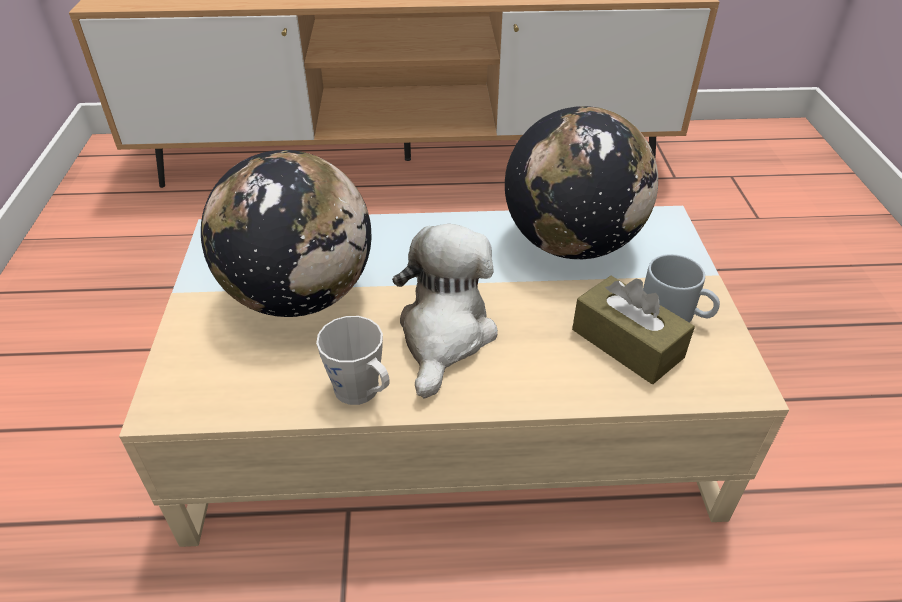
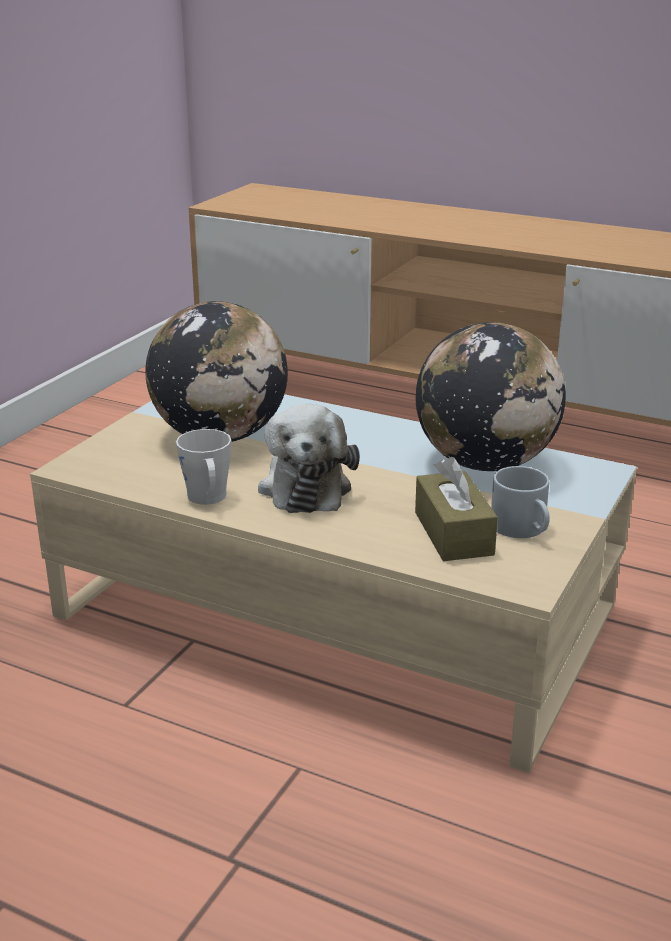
camera: 30 degrees right, 15 degrees down
plush toy [392,224,498,398] -> plush toy turned 135 degrees clockwise [258,404,360,513]

